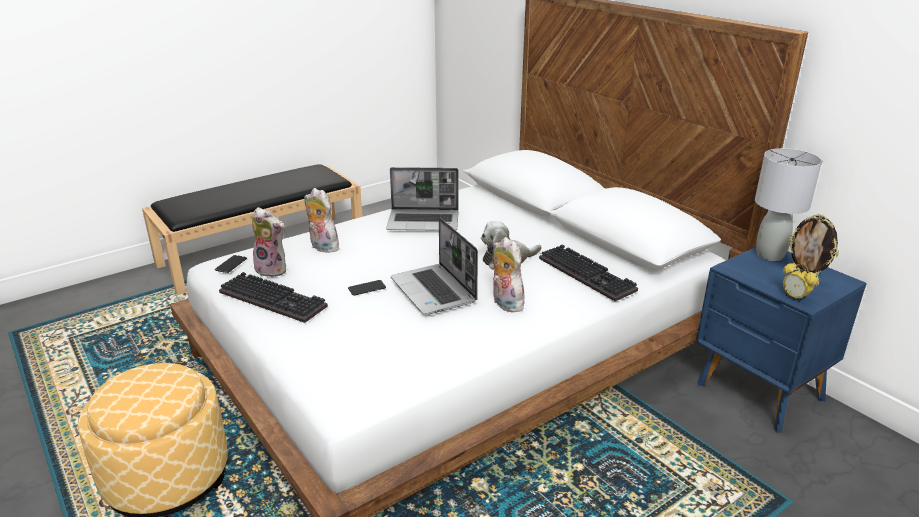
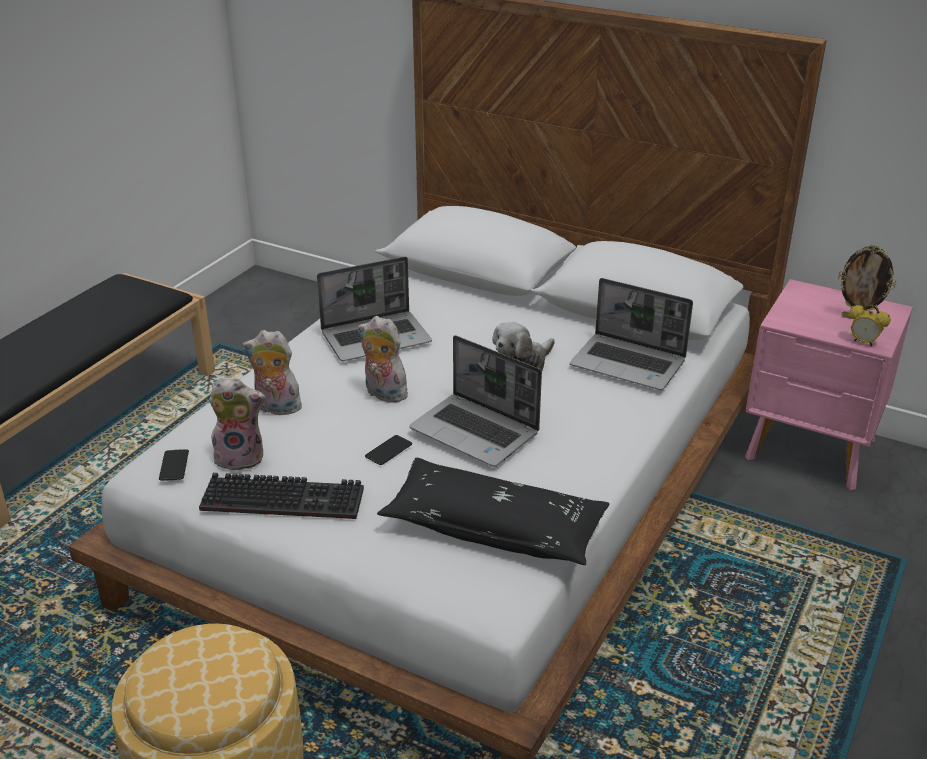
camera: 25 degrees left, 5 degrees up
plush toy [493,237,525,312] -> plush toy moved to [358,316,410,403]
keyboard [539,244,638,301] -> laptop [570,278,693,390]
blue nightstand [696,247,867,433] -> pink nightstand [745,279,913,490]
grey table lamp [755,148,822,261] -> none
none -> black pillow [377,457,610,565]

